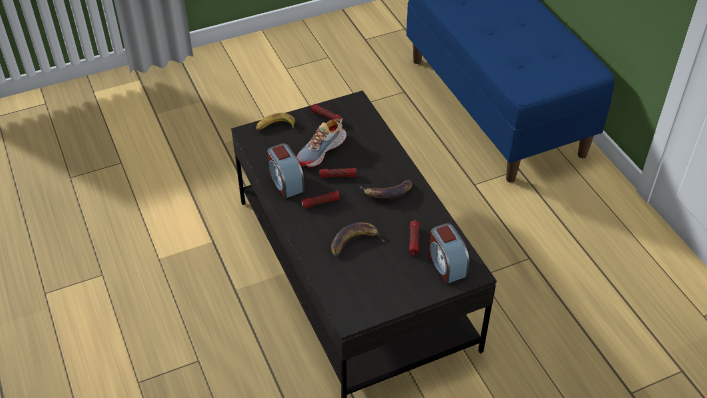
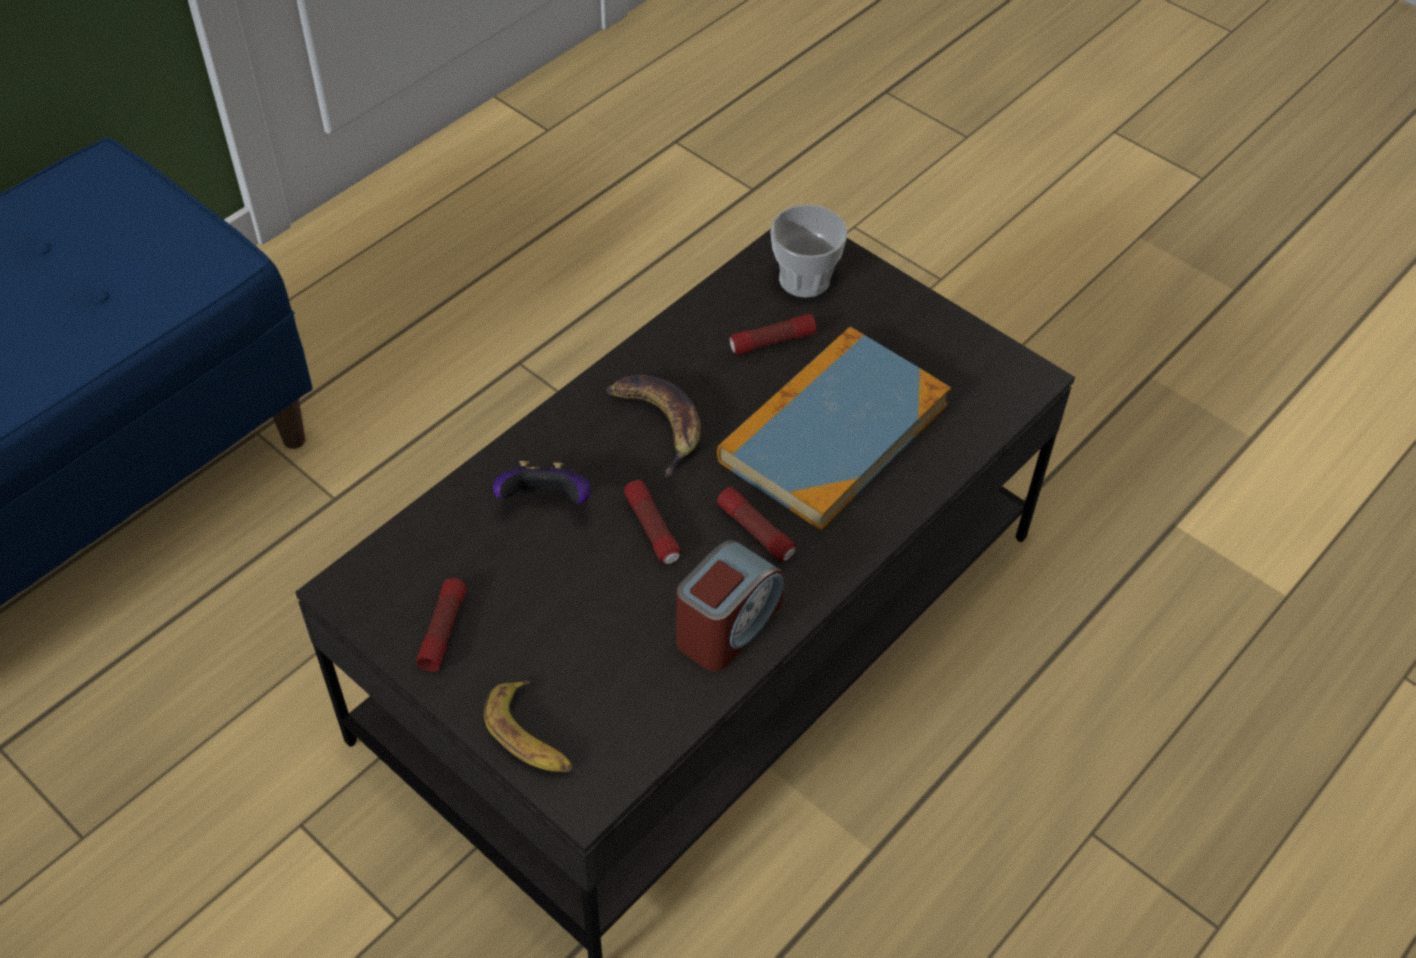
camera: 115 degrees left, 5 degrees up
shoe [296,119,347,167] -> none
banana [331,222,386,257] -> book [717,327,951,530]
alarm clock [429,223,469,284] -> cup [770,204,848,298]
none -> game controller [493,461,591,504]

